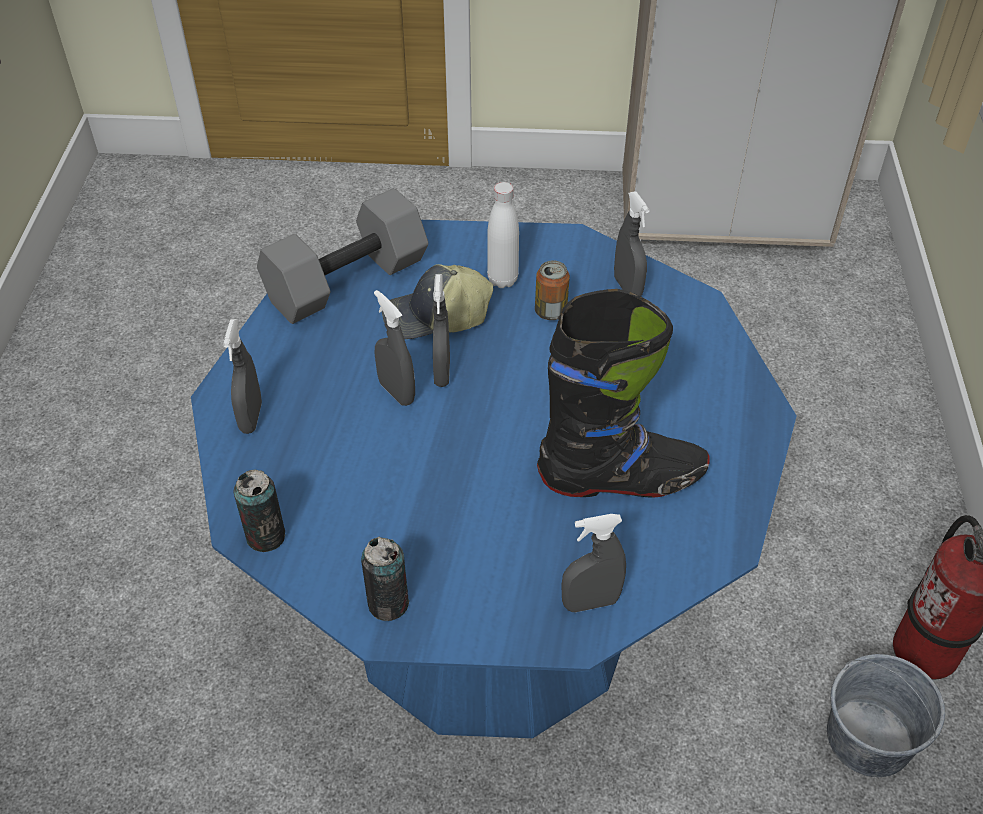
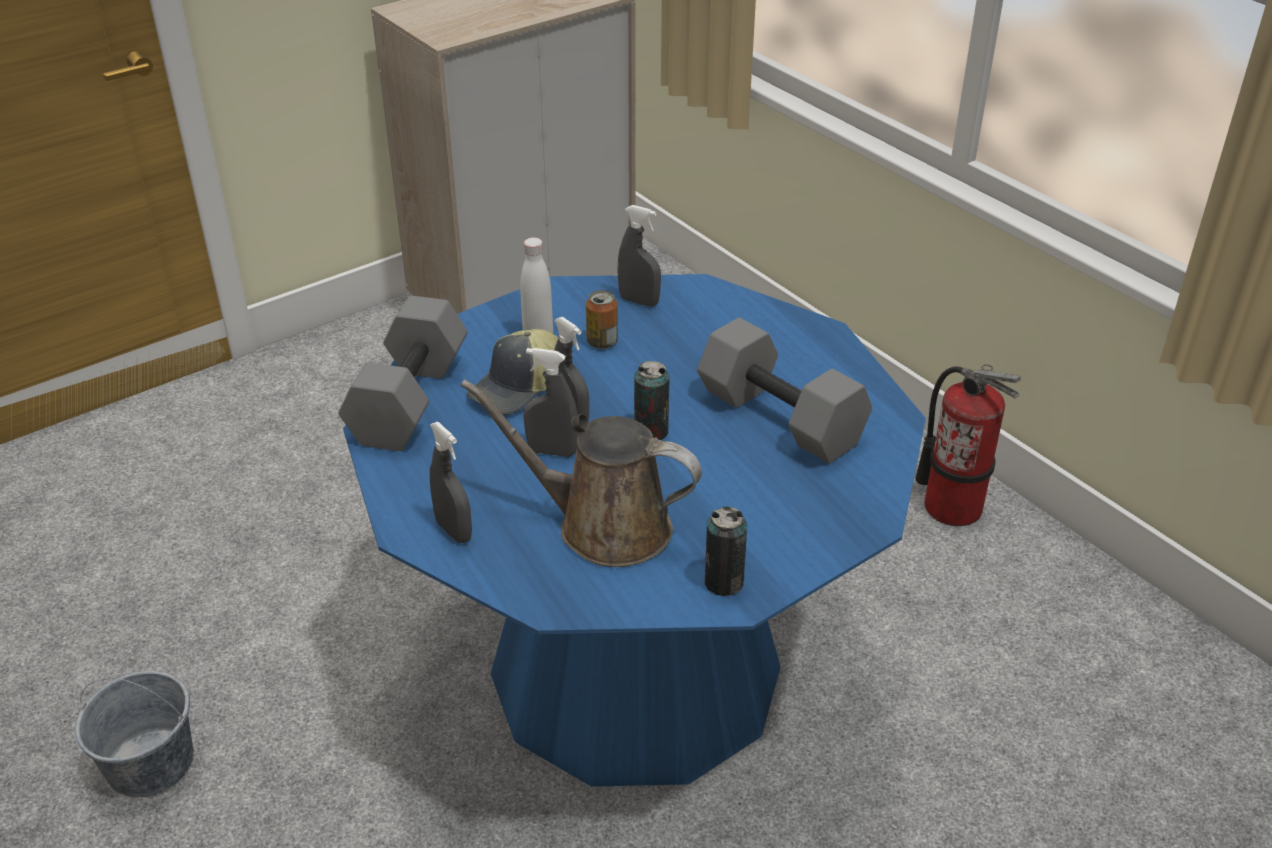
camera: 40 degrees left, 10 degrees down
can [234,469,285,552] -> can moved to [634,361,670,440]
black boot [537,289,710,498] -> grey dumbbell [697,317,872,464]
grey spray bottle [561,514,626,612] -> none
grey bucket [827,654,945,777] -> grey bucket moved to [75,671,194,797]
none -> brown watering can [460,379,702,567]

